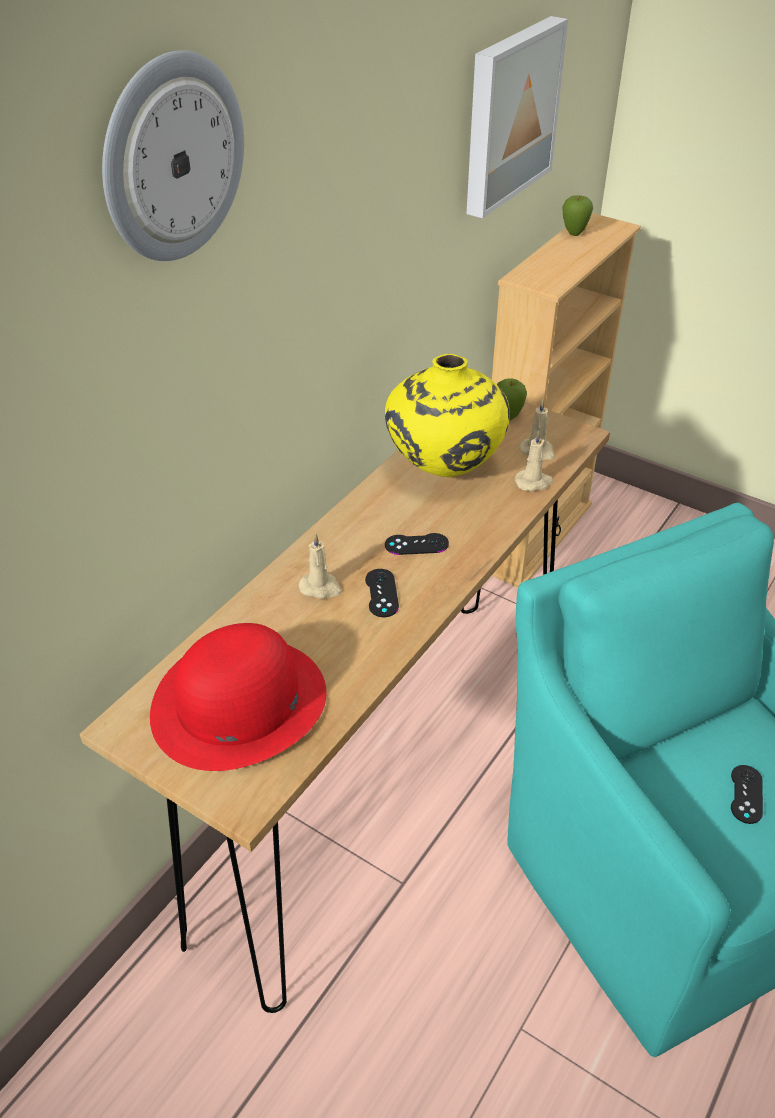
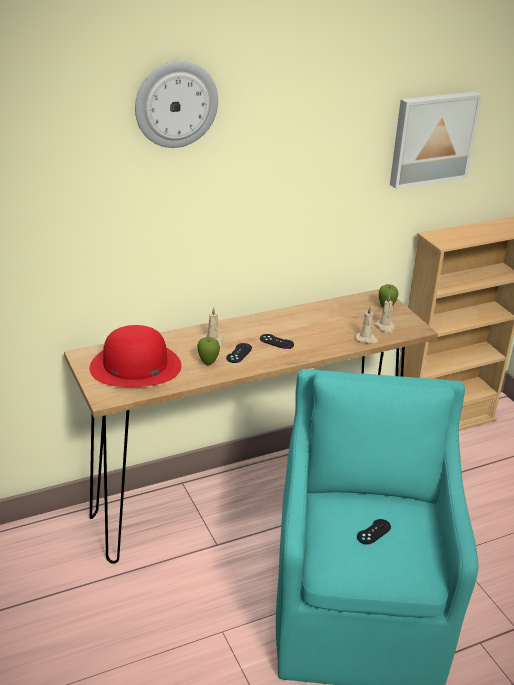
camera: 30 degrees right, 10 degrees down
yellow vase [385,354,510,477] -> none
apple [562,195,593,236] -> apple moved to [197,337,220,366]

